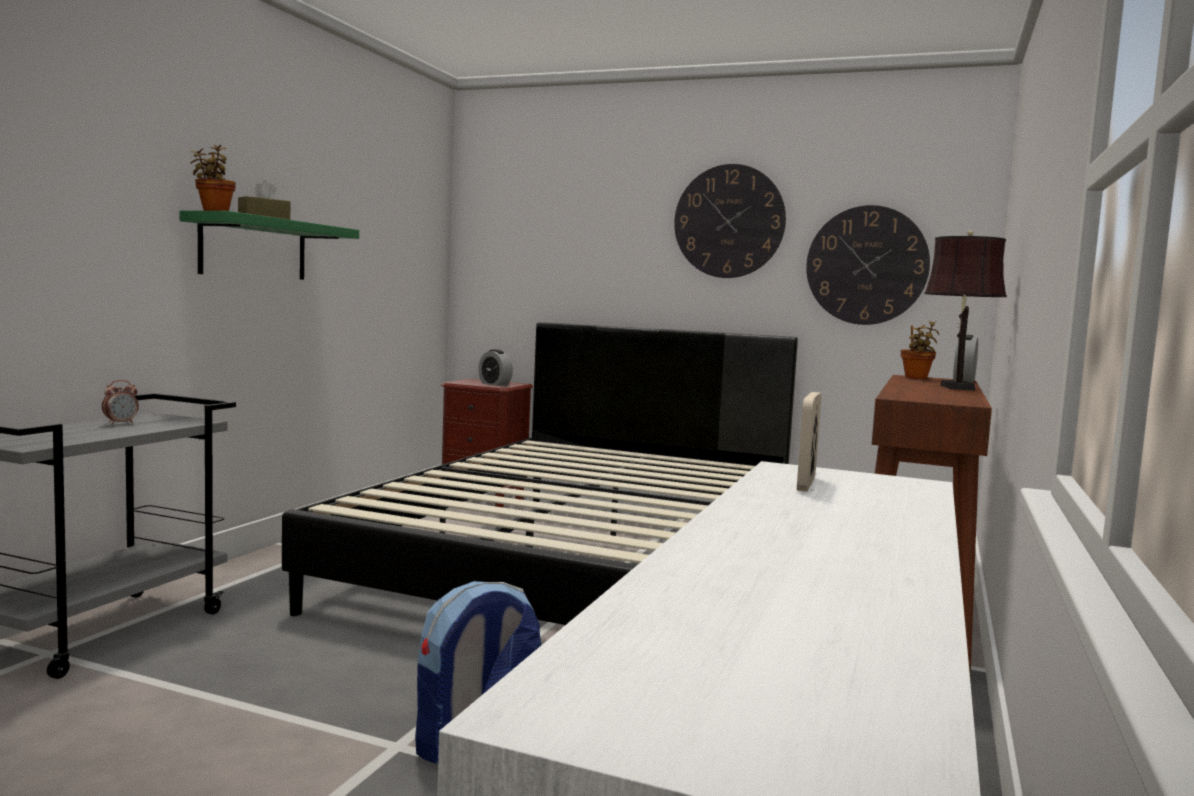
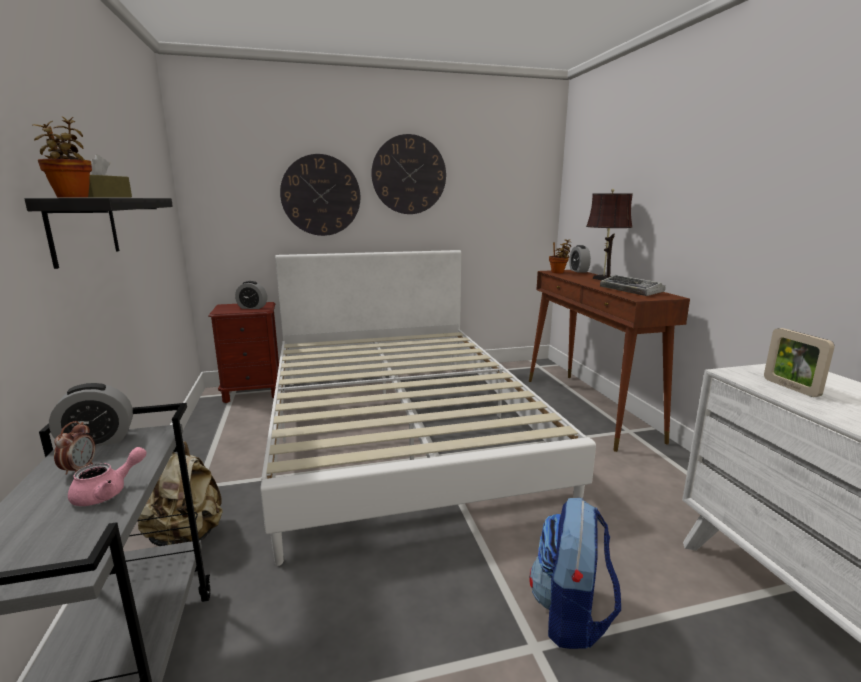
camera: 35 degrees left, 10 degrees up
green shelf [180,210,359,280] -> black shelf [24,198,173,269]
black bed [282,322,798,625] -> white bed [260,250,596,566]
wall clock [806,205,930,325] -> wall clock moved to [280,154,360,236]
none -> alarm clock [49,383,133,447]
none -> pink teapot [68,447,146,506]
none -> beige backpack [137,441,223,546]
none -> keyboard [600,275,666,296]

